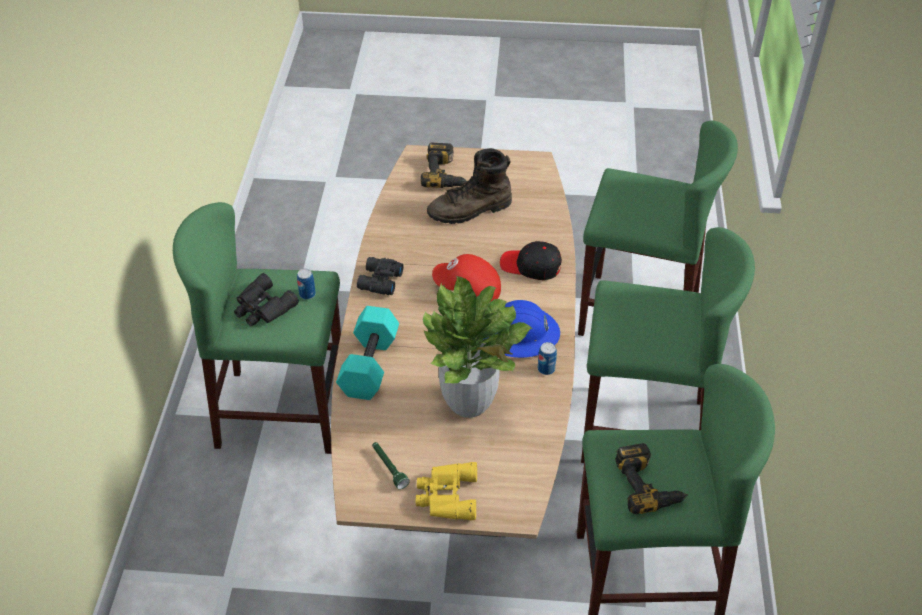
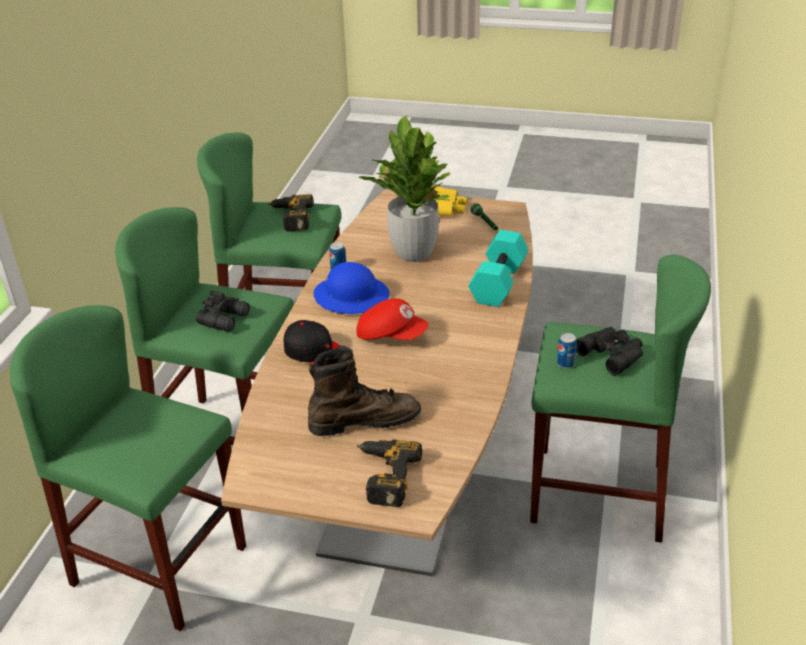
camera: 170 degrees left, 10 degrees down
black binoculars [357,257,404,295] -> black binoculars moved to [196,290,250,332]

